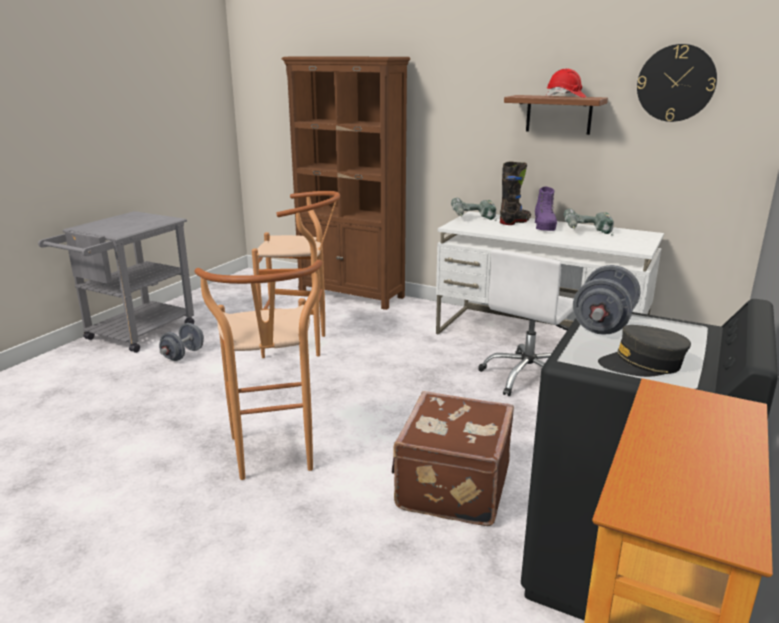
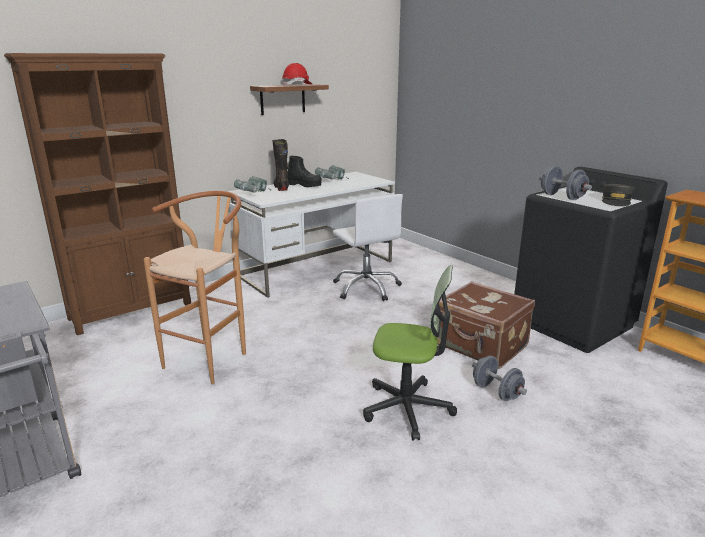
camera: 65 degrees left, 0 degrees up
grey dumbbell [159,323,204,361] -> grey dumbbell moved to [472,356,527,401]
brown stool [195,260,322,480] -> office chair [363,265,457,441]
purple boot [535,187,557,231] -> black boot [288,156,322,187]
wall clock [637,44,717,122] -> none

